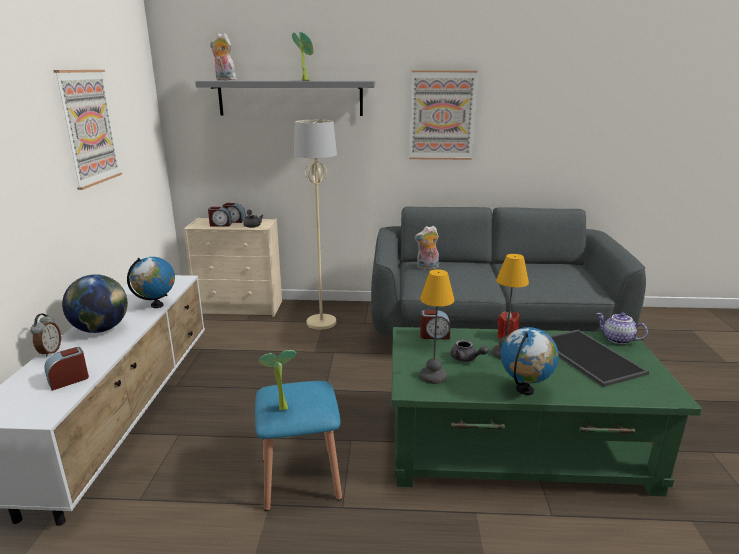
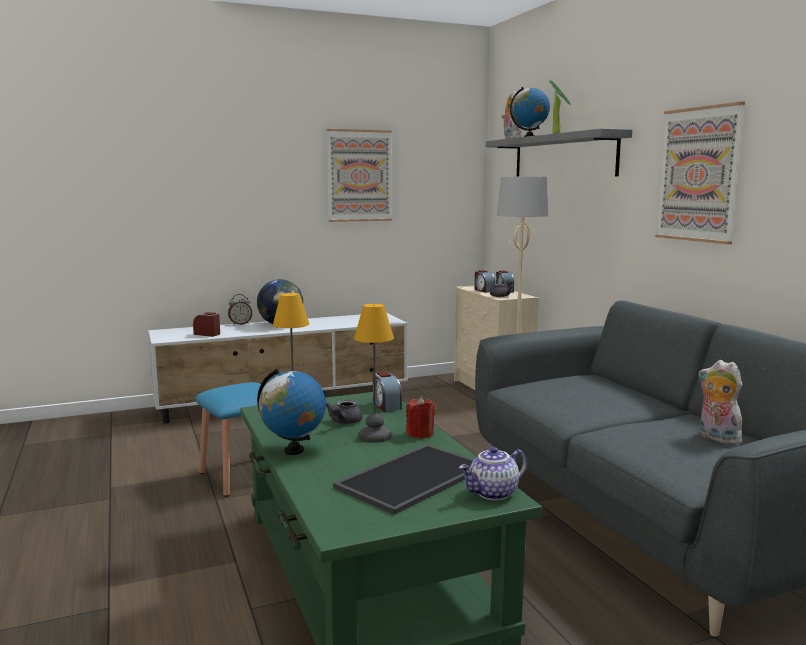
camera: 65 degrees right, 10 degrees down
globe [127,257,175,308] -> globe moved to [510,87,550,137]
potted plant [259,350,296,410] -> none
plush toy [414,226,439,270] -> plush toy moved to [698,360,744,445]
teapot [596,313,648,344] -> teapot turned 135 degrees counterclockwise [459,447,527,500]

